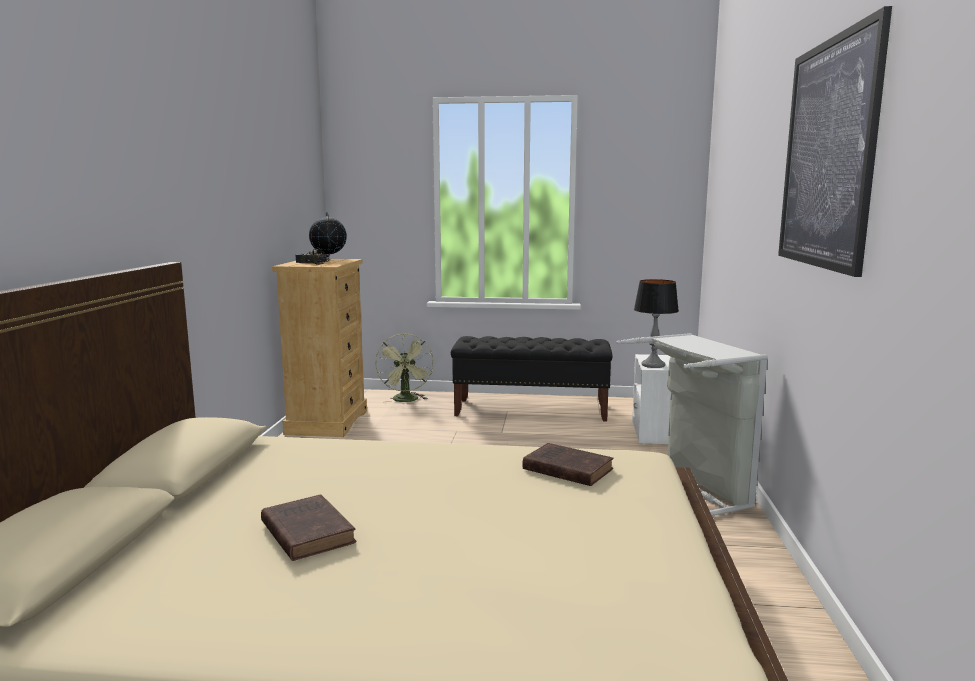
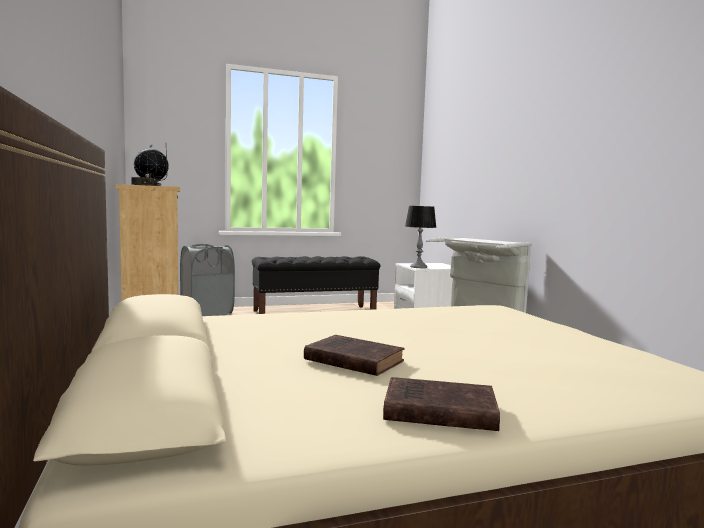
camera: 25 degrees left, 5 degrees down
green fan [375,334,434,402] -> grey laundry basket [180,244,235,316]
brown book [522,443,613,486] -> brown book moved to [383,377,500,431]
picture [778,6,892,277] -> none

